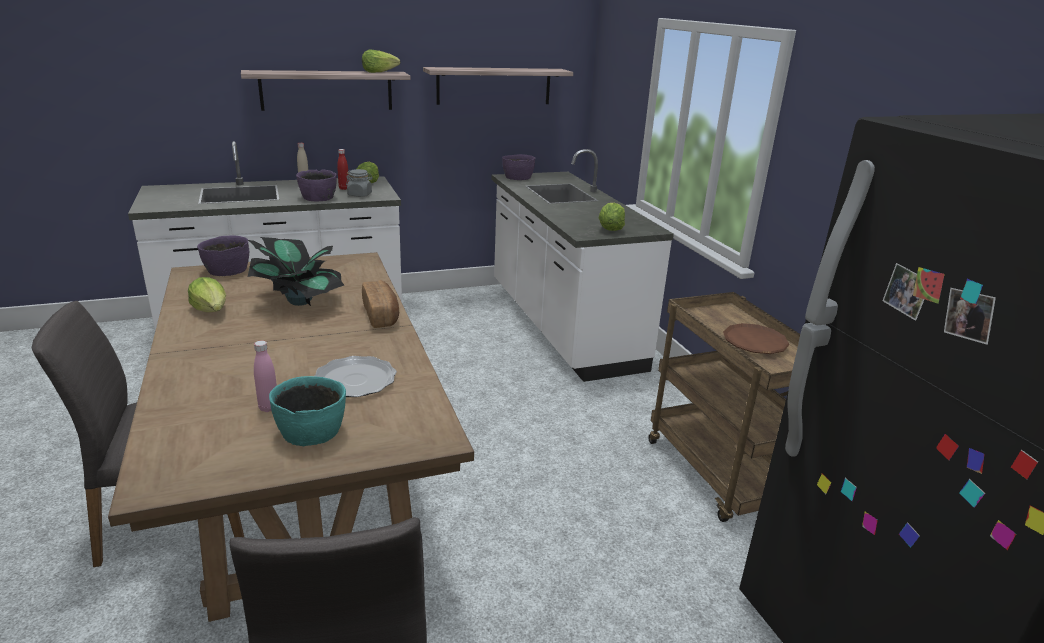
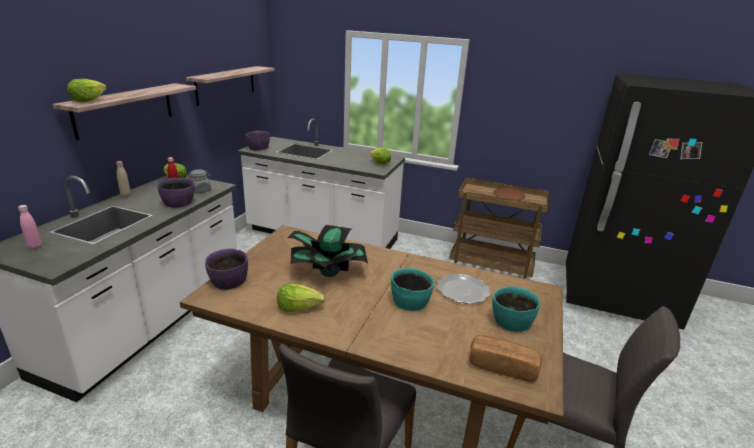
camera: 50 degrees left, 0 degrees up
pink bottle [254,340,277,412] -> pink bottle moved to [18,205,42,250]
lettuce [362,50,400,73] -> lettuce moved to [67,79,107,103]
bread [362,280,399,328] -> bread moved to [469,335,542,382]
none -> turquoise bowl [391,268,434,311]

